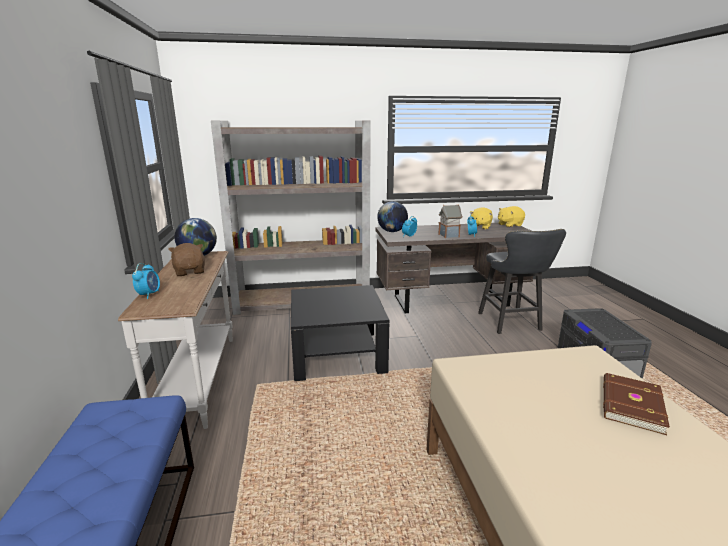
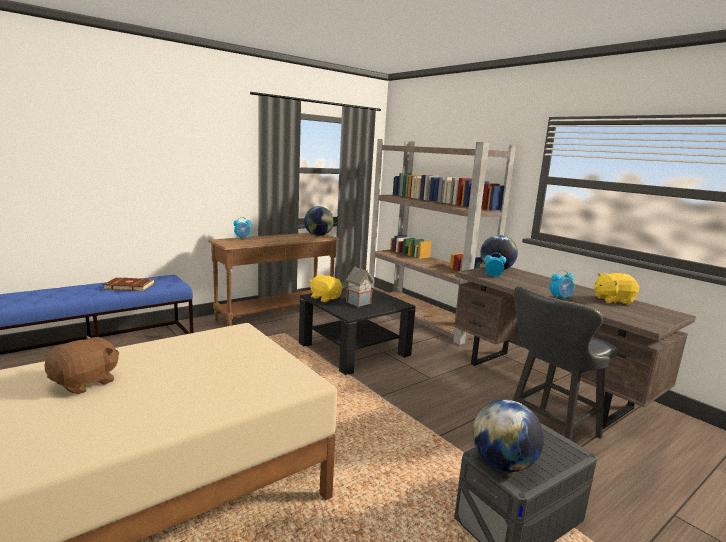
camera: 60 degrees right, 5 degrees down
white console table [118,251,232,429] -> brown console table [208,233,341,326]
brown plush toy [168,243,205,276] -> brown plush toy moved to [44,336,119,394]
toy house [438,205,463,238] -> toy house moved to [346,266,374,307]
yellow plush toy [498,206,525,227] -> yellow plush toy moved to [310,275,342,302]
brown book [603,373,670,435] -> brown book moved to [103,277,155,291]
none -> globe [472,400,544,472]

